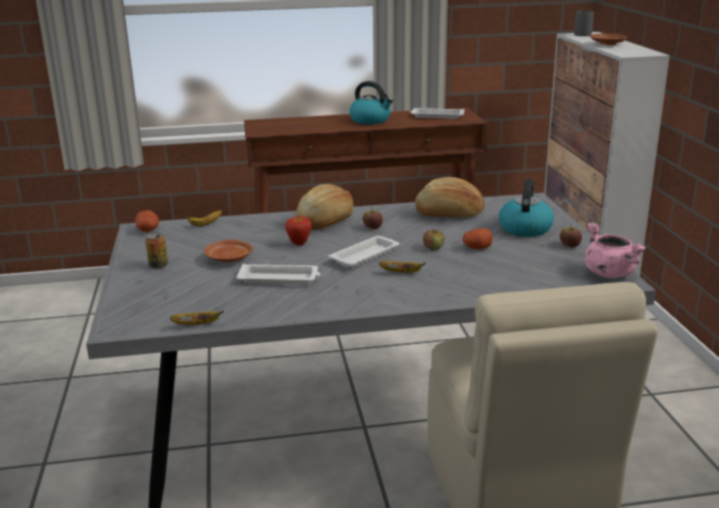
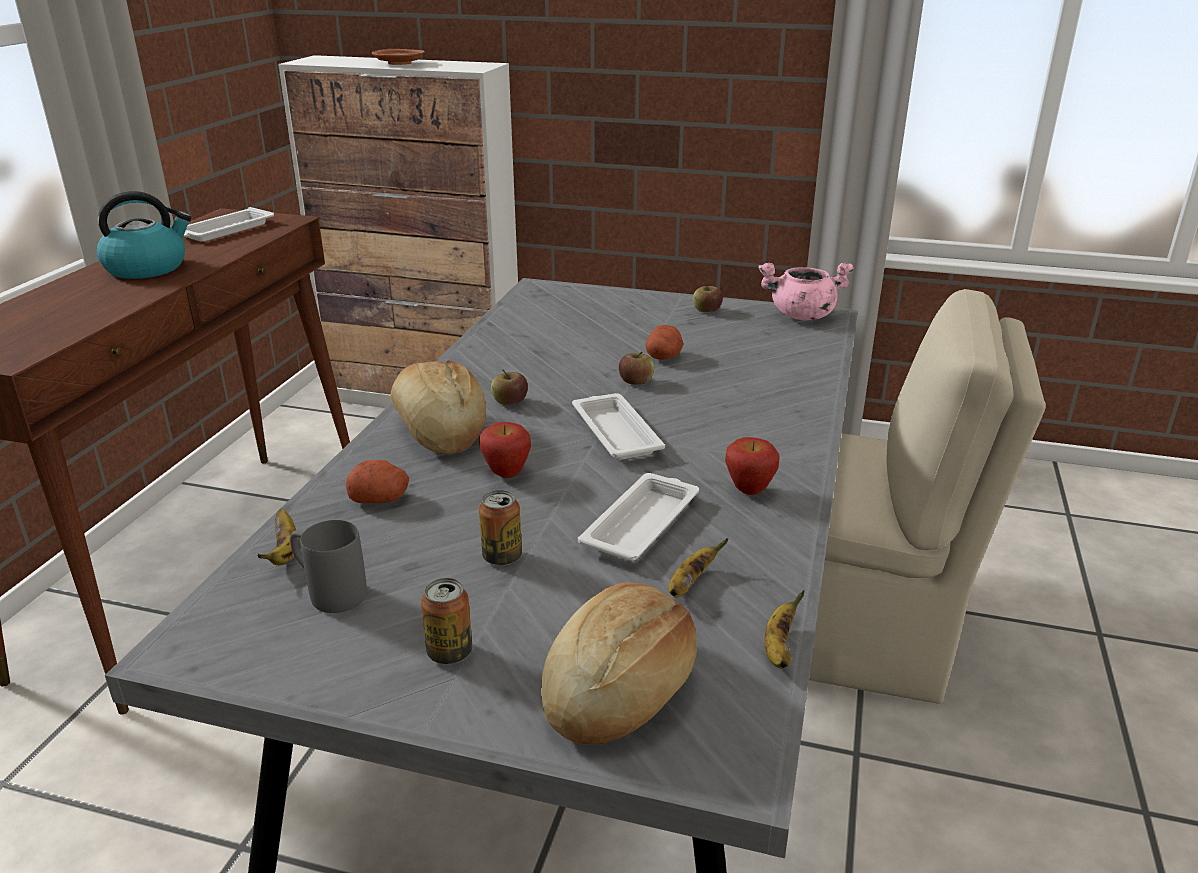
camera: 65 degrees left, 5 degrees up
potato [135,210,159,232] -> potato moved to [345,460,409,503]
brown plate [204,240,253,262] -> can [479,490,522,566]
banana [379,261,425,273] -> banana moved to [668,538,728,597]
bread [415,177,485,217] -> bread moved to [541,582,697,744]
kettle [499,179,554,237] -> none
grey mug [574,10,594,36] -> grey mug moved to [290,520,367,613]
none -> apple [725,437,779,495]

